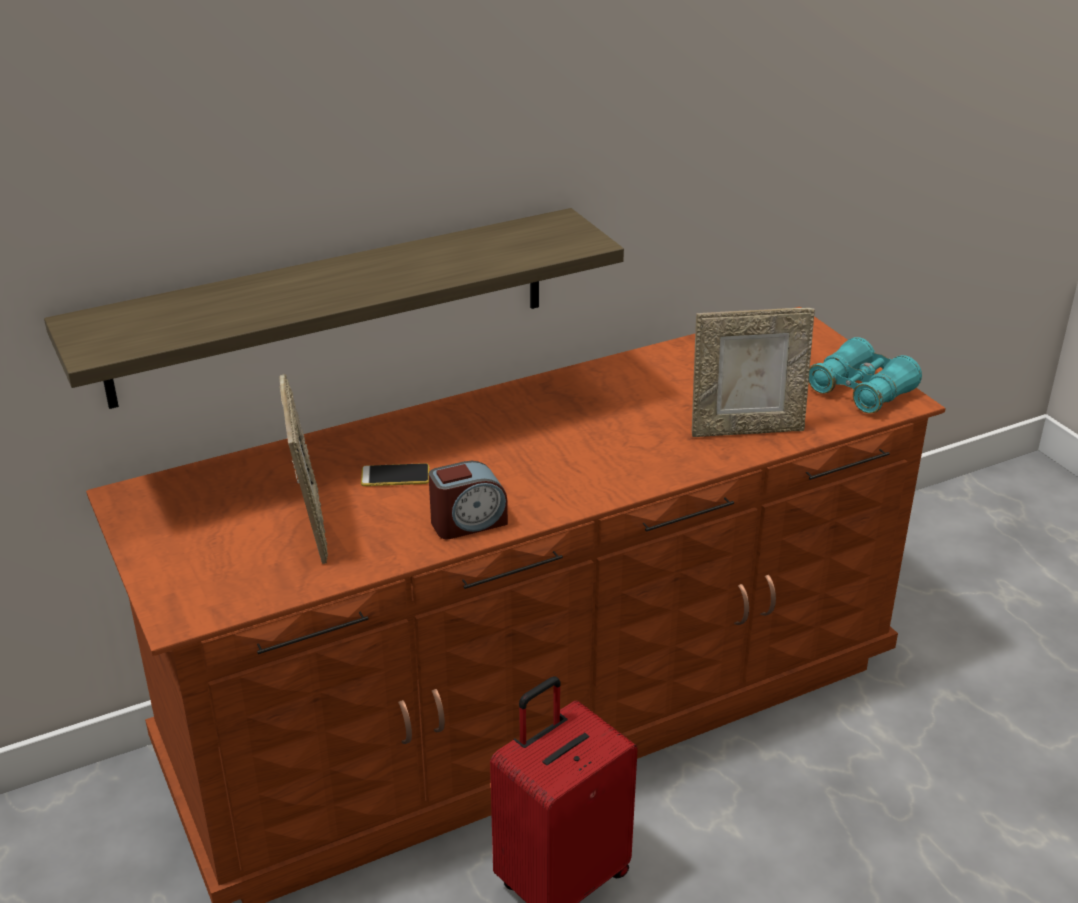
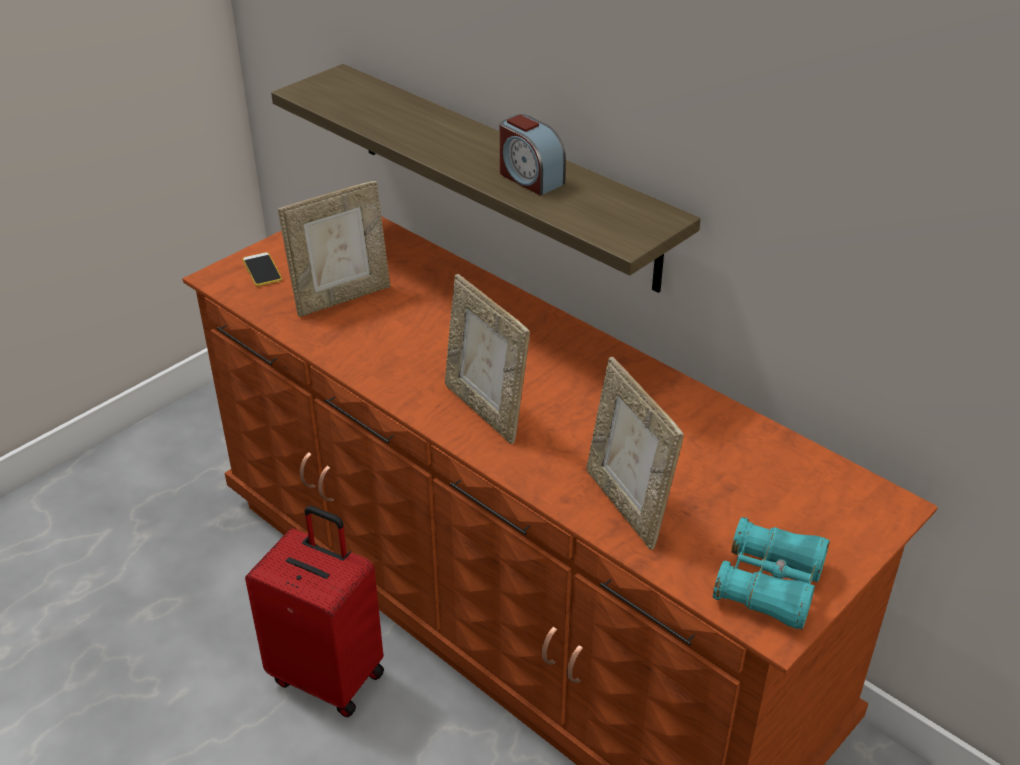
camera: 70 degrees right, 5 degrees up
phone [361,463,430,486] -> phone moved to [242,252,282,286]
alarm clock [429,461,508,539] -> alarm clock moved to [500,114,566,196]
none -> picture frame [445,274,530,444]

